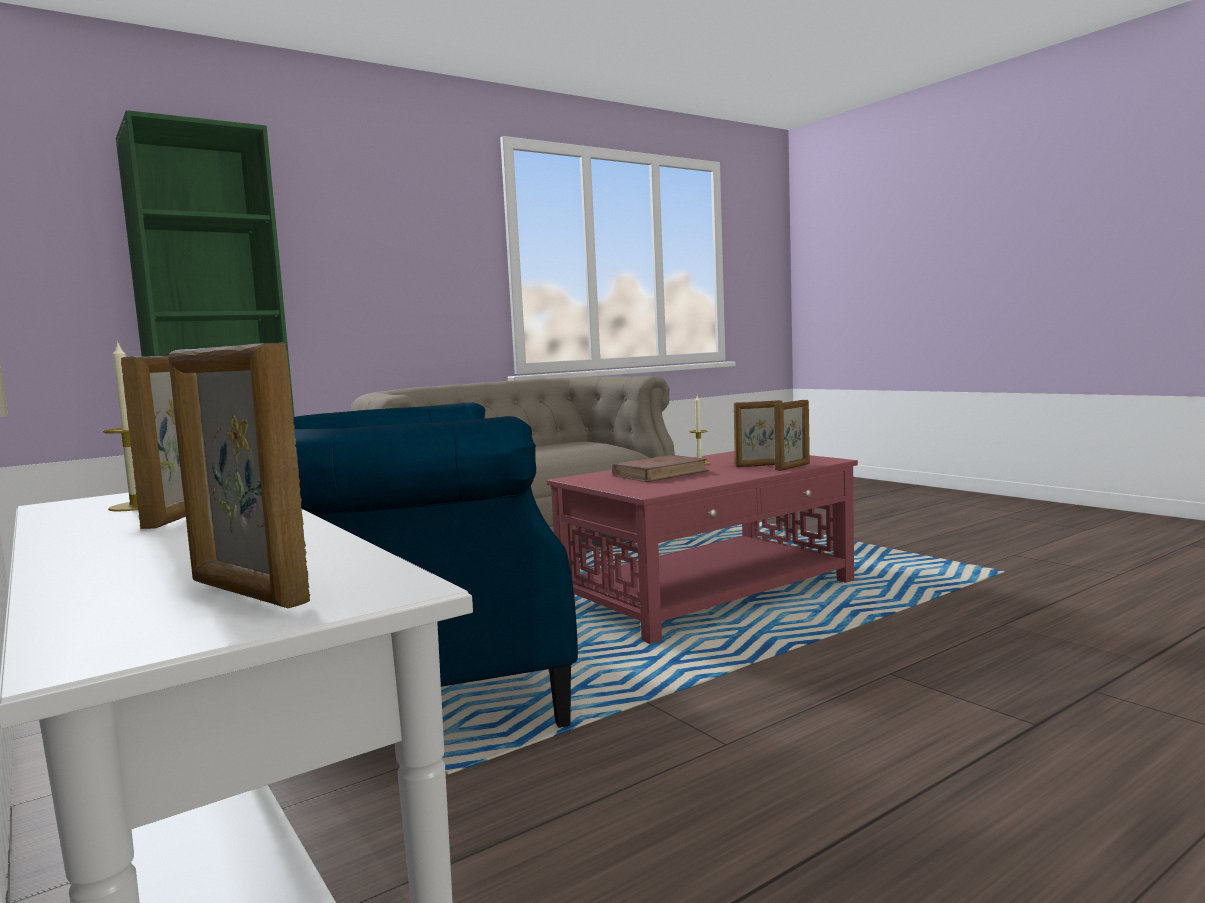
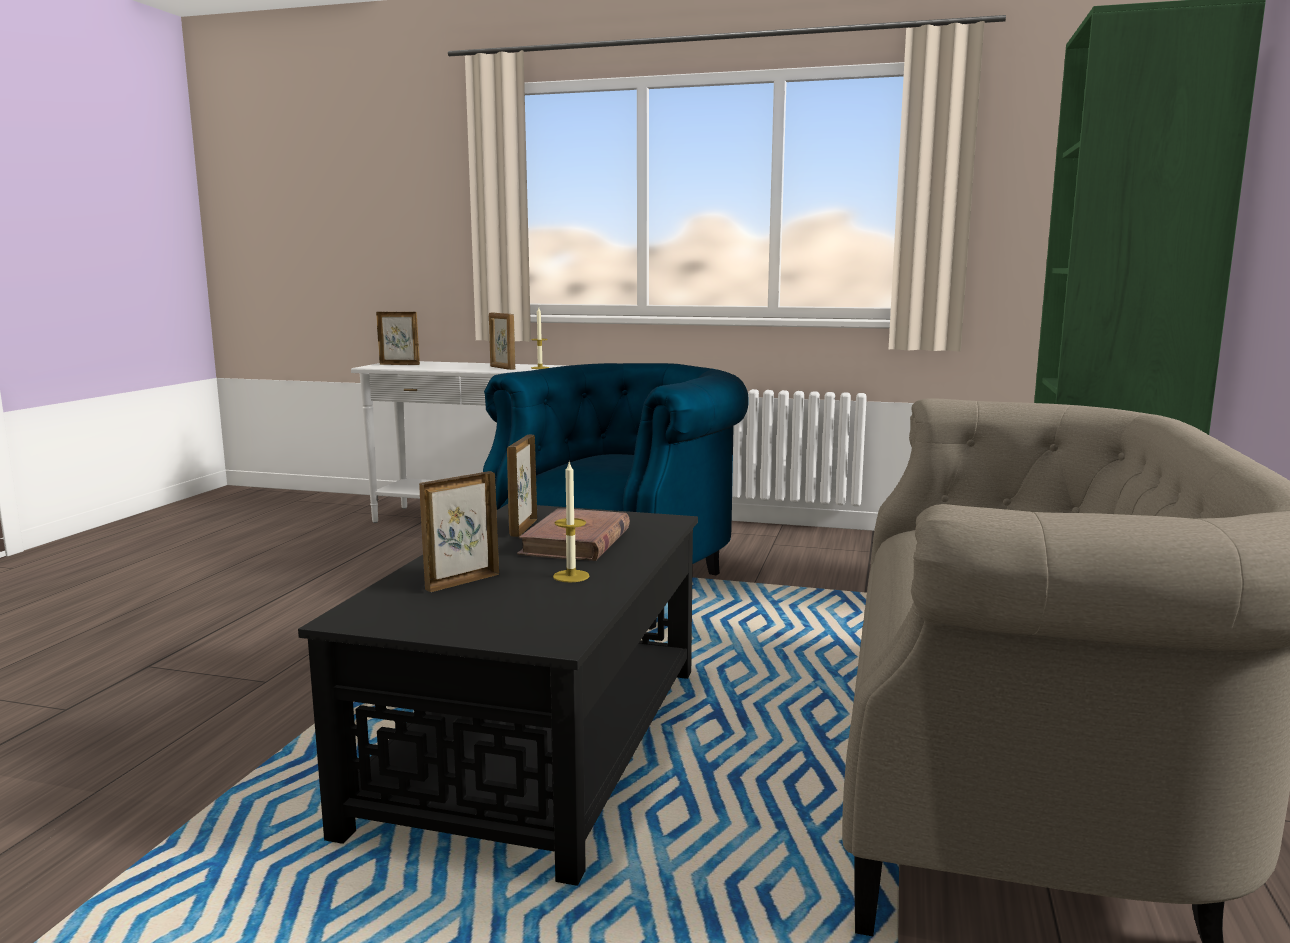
camera: 140 degrees right, 5 degrees up
red coffee table [546,451,858,644] -> black coffee table [298,504,698,886]
picture frame [774,400,810,471] -> picture frame moved to [507,434,537,537]

